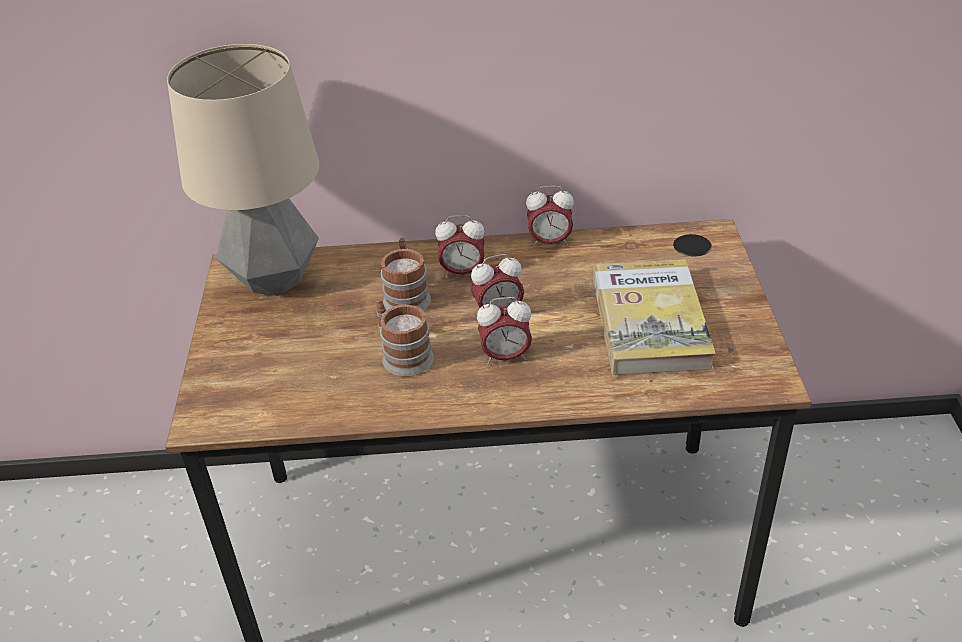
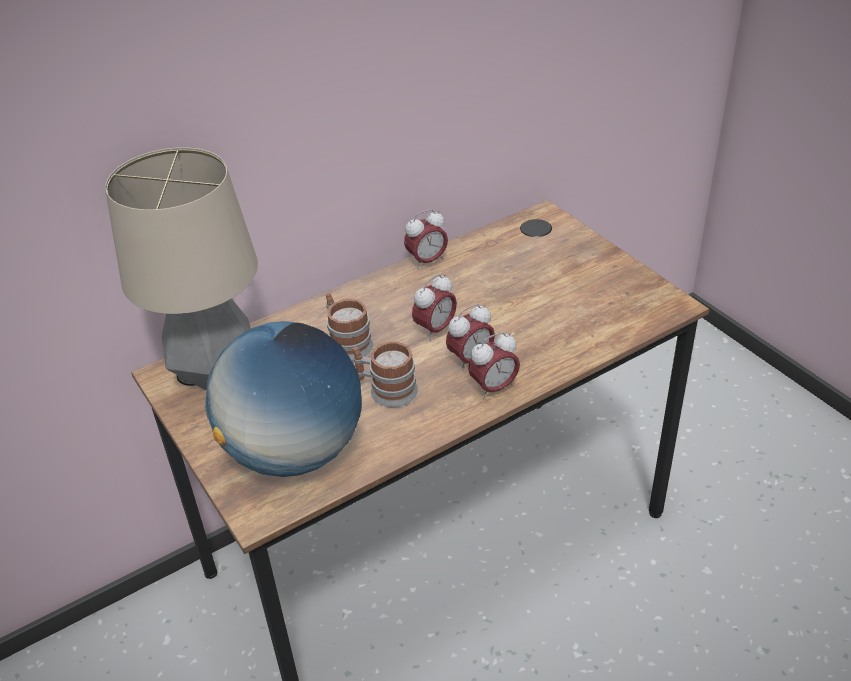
camera: 30 degrees left, 0 degrees up
alarm clock [435,215,485,278] -> alarm clock moved to [468,332,520,399]
book [593,259,716,375] -> none
none -> globe [205,321,362,477]

